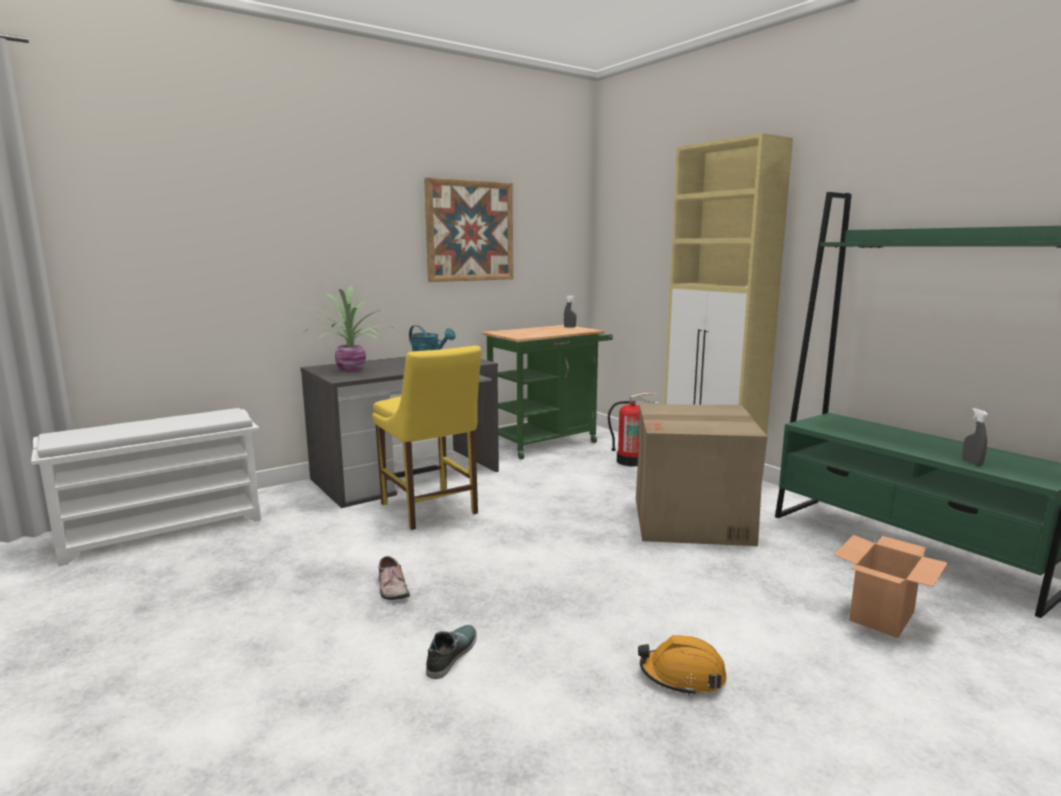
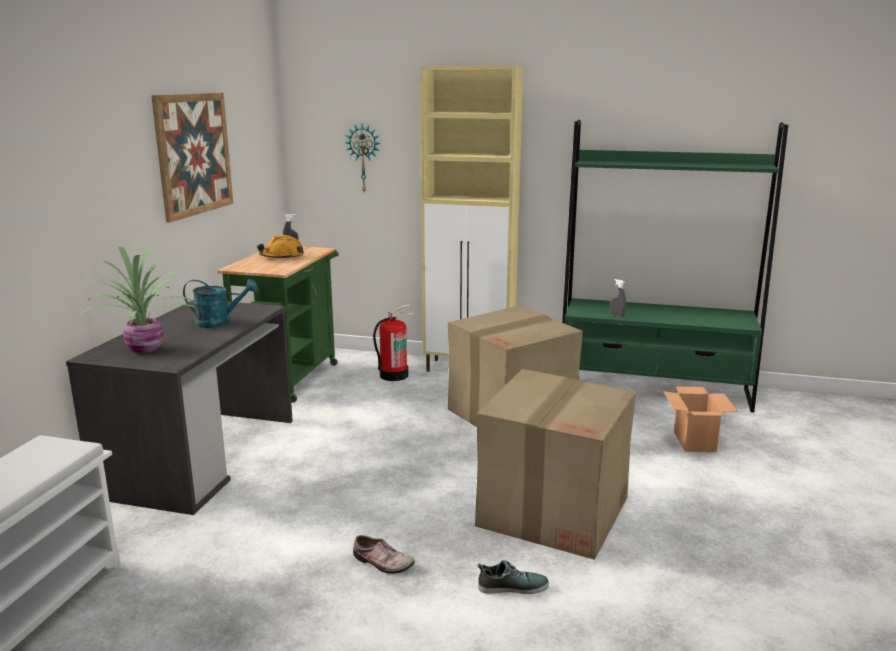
camera: 40 degrees left, 5 degrees up
yellow chair [372,346,481,530] -> none
shoe [426,625,477,679] -> shoe turned 105 degrees clockwise [478,560,549,594]
orange hard hat [638,635,727,696] -> orange hard hat moved to [257,235,304,259]
grey spray bottle [962,408,988,467] -> grey spray bottle moved to [610,279,626,318]
none -> wall clock [345,124,381,192]
none -> cardboard box [475,369,636,560]

